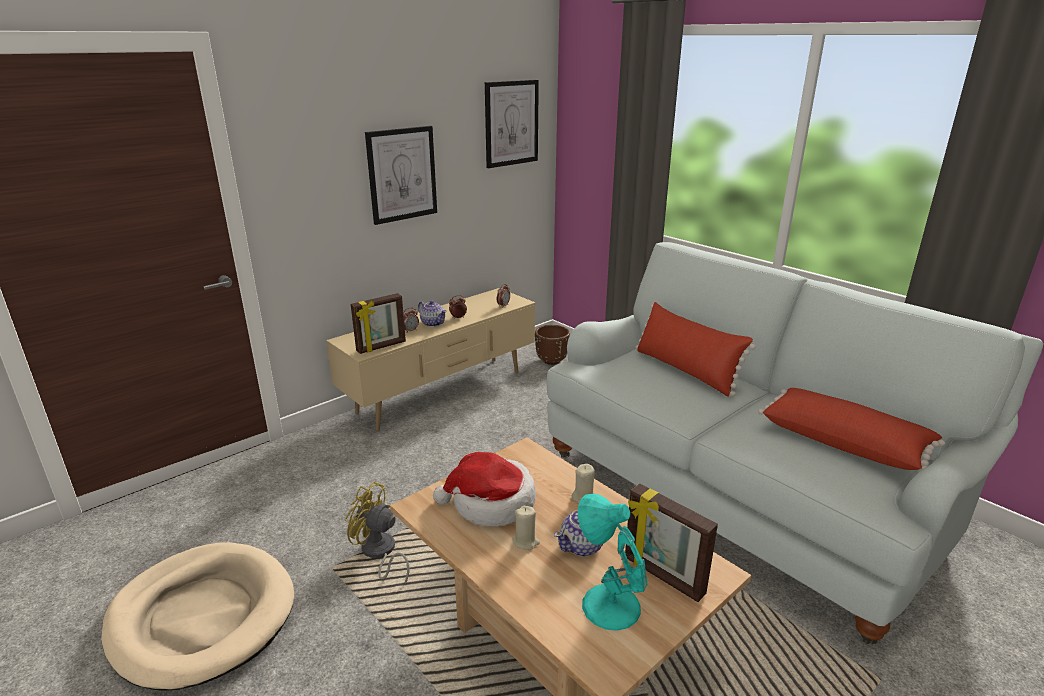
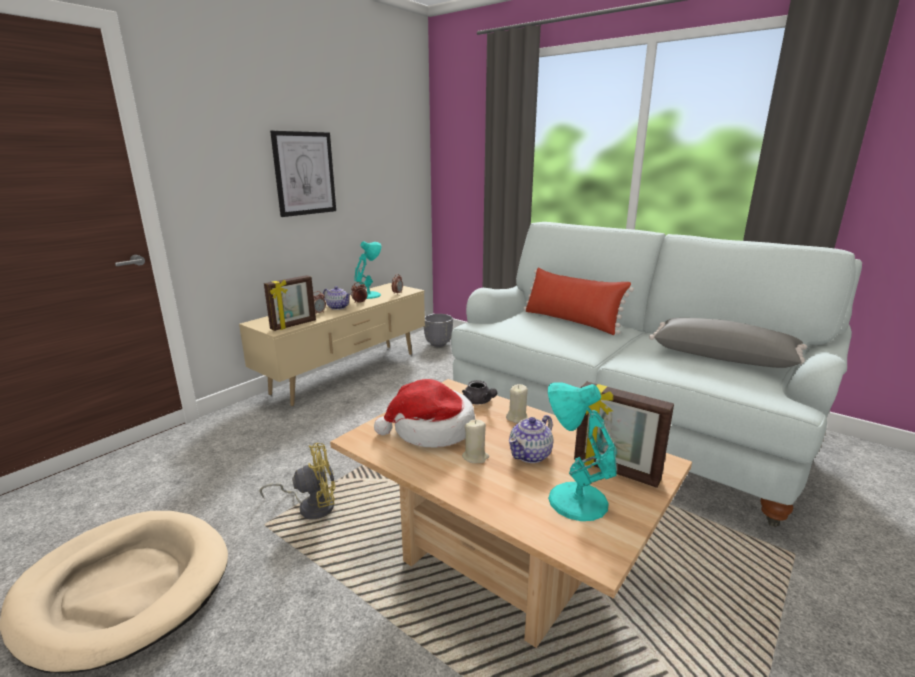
camera: 10 degrees left, 5 degrees down
yellow fan [345,482,410,585] -> yellow fan turned 150 degrees clockwise [259,443,335,519]
picture [485,80,539,168] -> none
brown planter [535,325,570,365] -> grey planter [424,314,453,347]
red pillow [758,388,946,470] -> grey pillow [649,318,807,368]
none -> turquoise table lamp [354,241,381,299]
none -> grey teapot [462,380,497,405]

